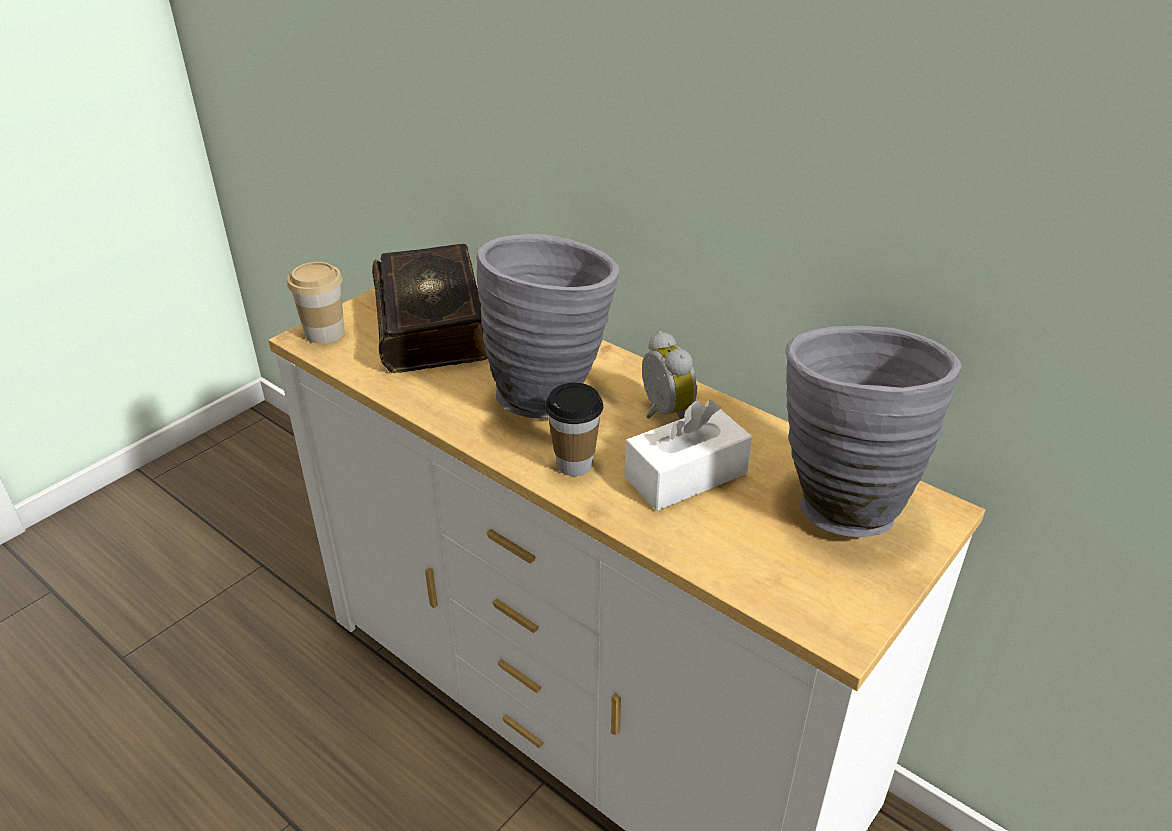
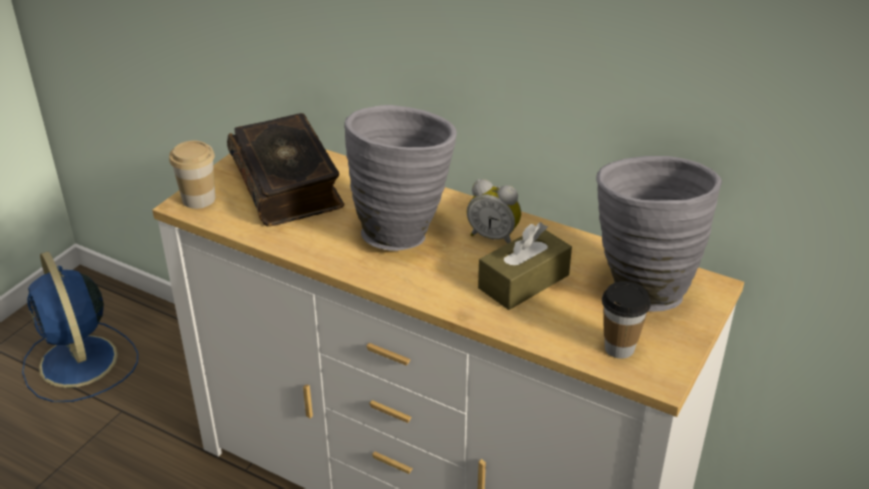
camera: 10 degrees left, 0 degrees up
cup [545,383,603,476] -> cup moved to [602,281,651,359]
white tissue box [625,400,752,511] -> brown tissue box [478,222,572,310]
alarm clock [642,331,697,419] -> alarm clock turned 150 degrees clockwise [467,179,521,244]
none -> blue fan [22,251,138,402]

